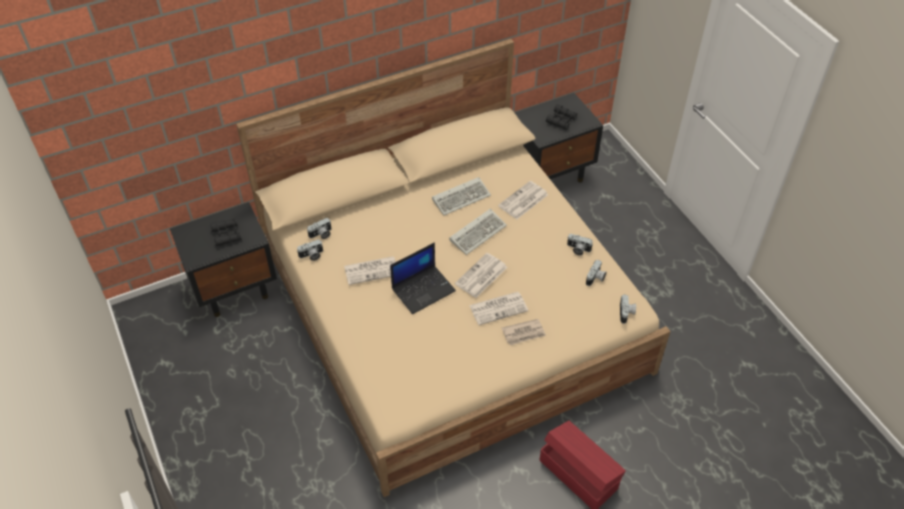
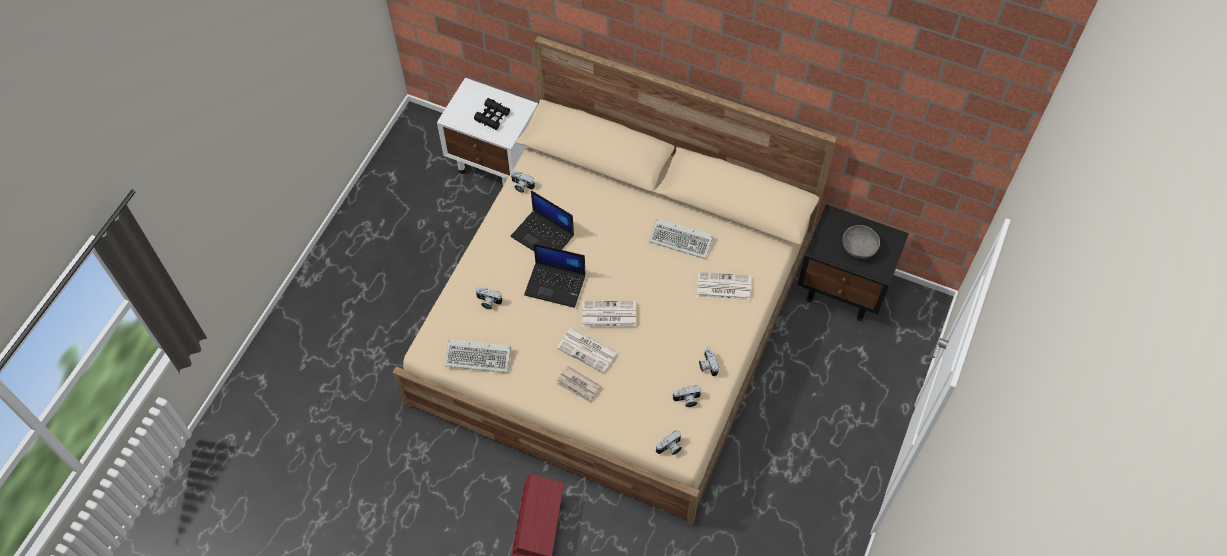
camera: 50 degrees right, 10 degrees up
black nightstand [170,202,277,317] -> white nightstand [437,78,538,186]
camera [307,218,332,239] -> camera moved to [475,287,502,309]
newspaper [344,256,396,285] -> laptop [510,190,574,251]
keyboard [449,209,507,255] -> keyboard moved to [445,339,511,373]
black binoculars [546,105,577,130] -> grey bowl [843,225,880,259]

